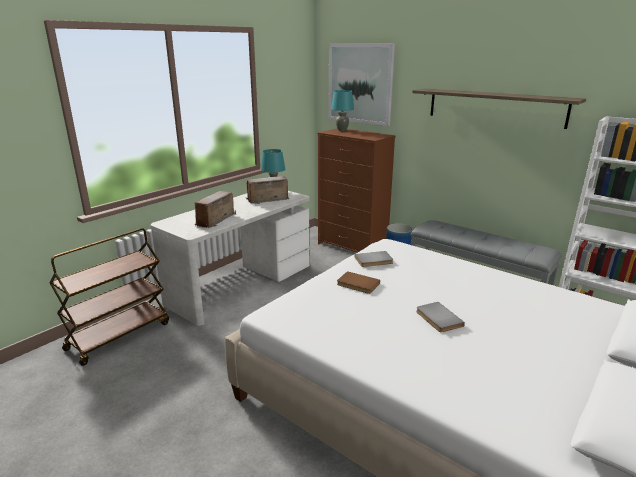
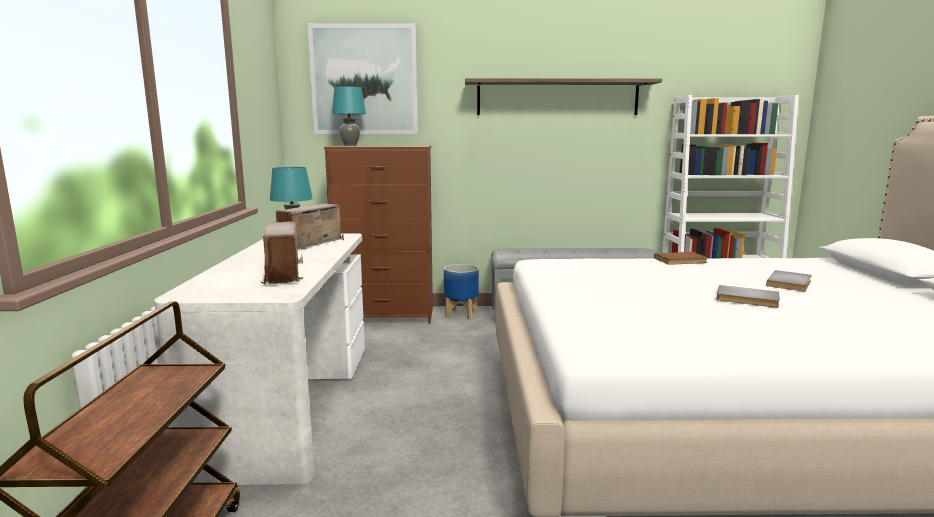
camera: 40 degrees left, 10 degrees down
brown book [337,271,380,294] -> brown book moved to [654,252,708,265]
grey book [355,251,393,267] -> grey book moved to [766,270,812,291]

